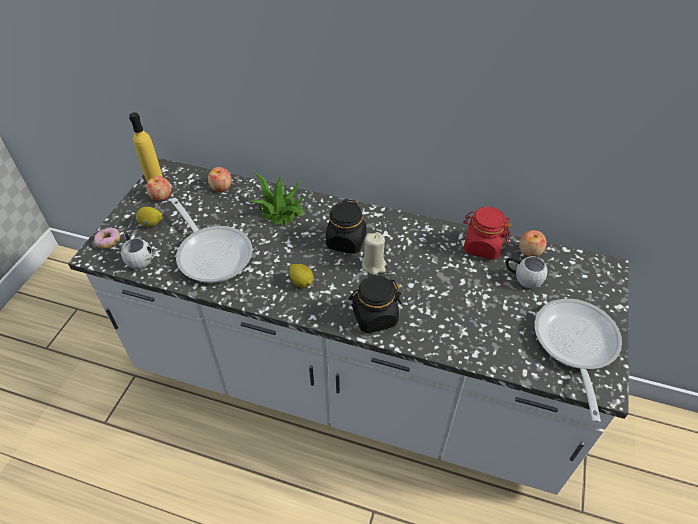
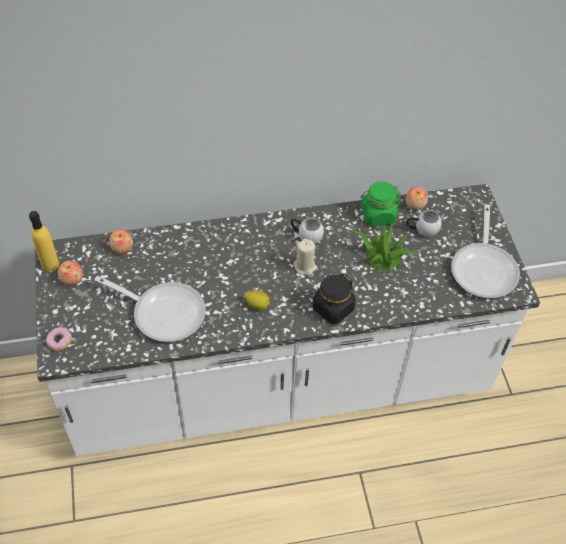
camera: 30 degrees left, 5 degrees up
white mug [121,234,152,269] -> white mug moved to [291,218,324,244]
lemon [136,207,163,227] -> none
potted plant [247,171,306,227] -> potted plant moved to [349,222,421,271]
black jar [326,199,366,254] -> none
red jar [463,207,512,260] -> green jar [360,181,401,226]
frying pan [535,299,622,422] -> frying pan turned 150 degrees counterclockwise [451,204,520,298]

